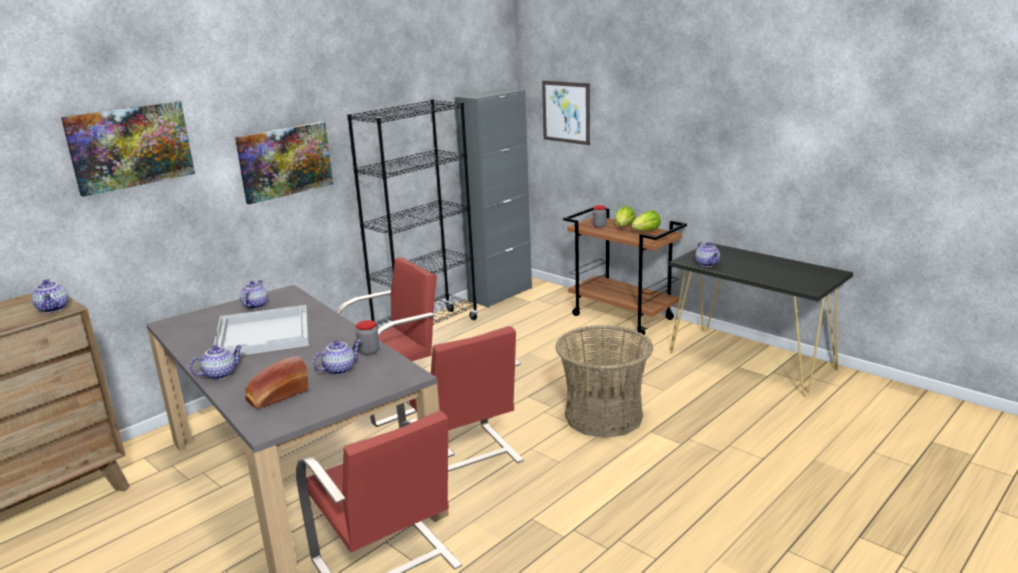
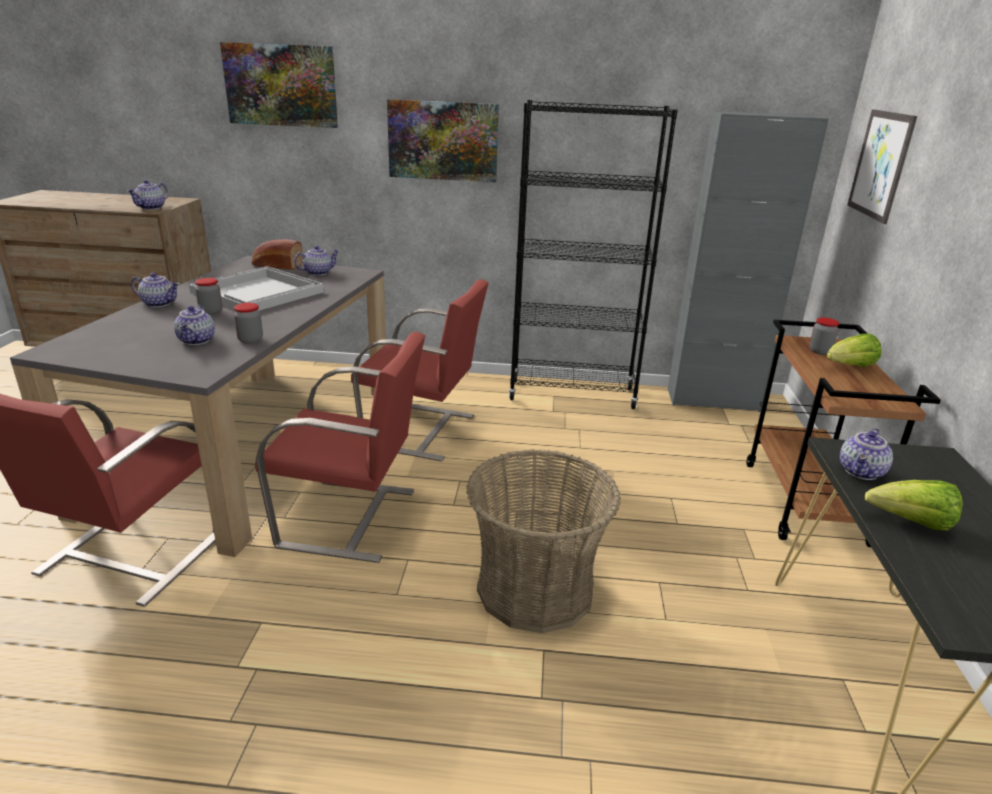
camera: 50 degrees right, 5 degrees up
bread [245,356,308,409] -> bread moved to [251,239,302,270]
teapot [312,340,361,375] -> teapot turned 75 degrees clockwise [174,305,215,345]
red chair [396,326,524,472] -> red chair turned 105 degrees counterclockwise [255,331,426,563]
lettuce [632,210,661,231] -> lettuce moved to [865,480,963,531]
none -> jar [195,278,222,315]

